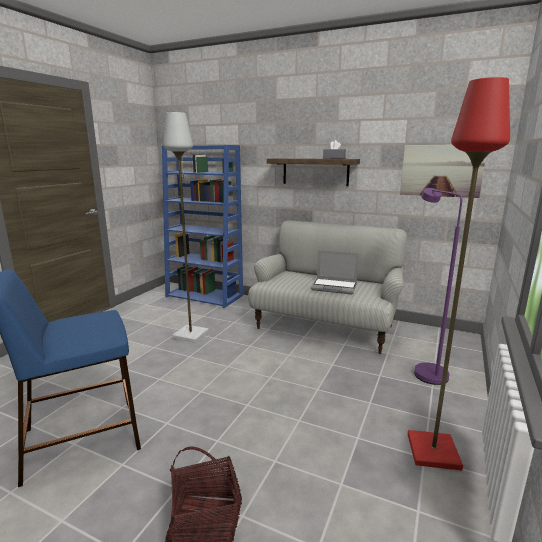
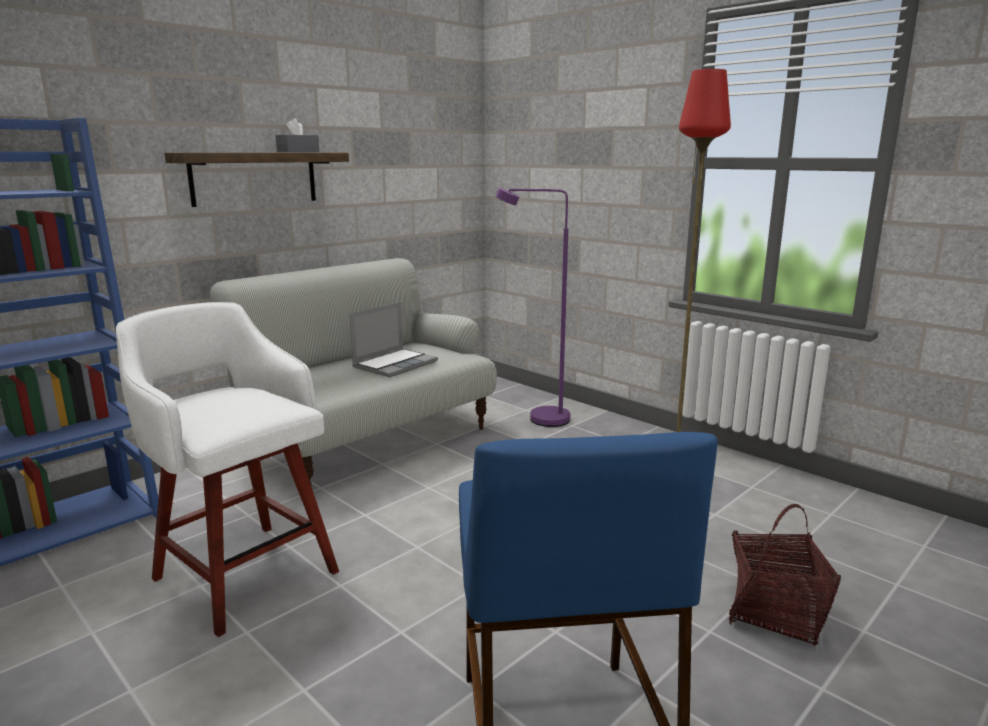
camera: 70 degrees left, 0 degrees up
grey floor lamp [163,112,209,343] -> white stool [116,302,339,637]
picture [400,145,486,198] -> none

